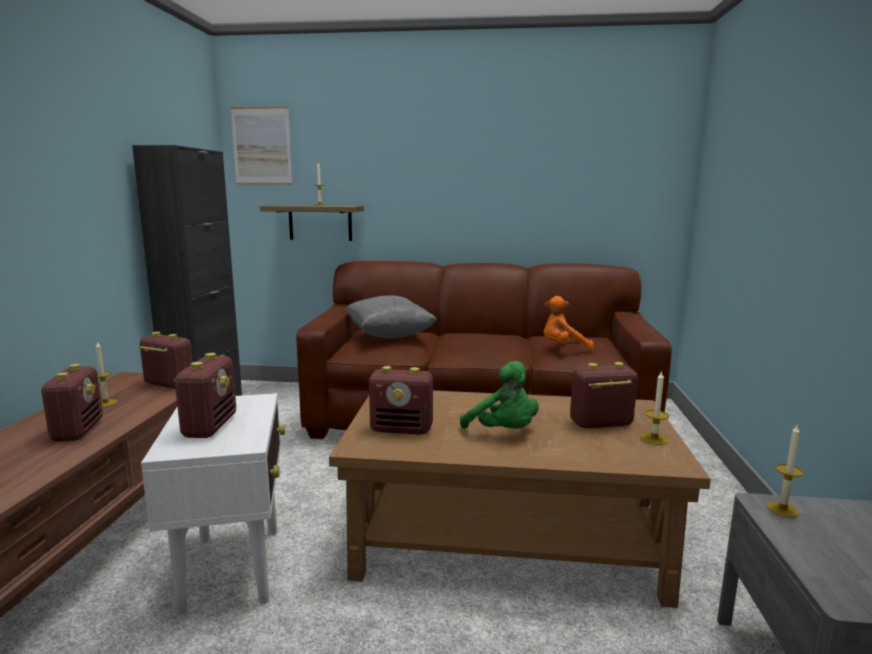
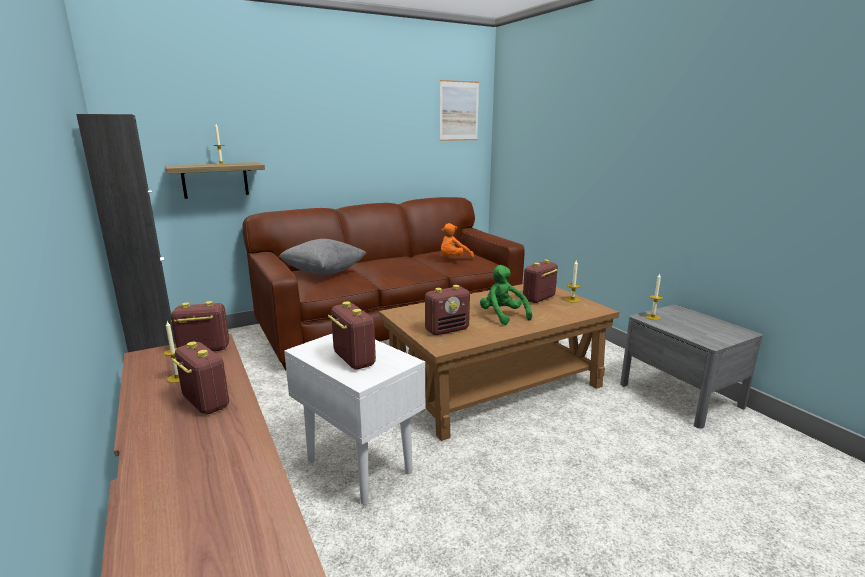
camera: 35 degrees left, 5 degrees up
picture [230,107,293,185] -> picture moved to [440,80,479,141]
green plush toy [460,361,539,429] -> green plush toy turned 135 degrees counterclockwise [480,265,532,325]

